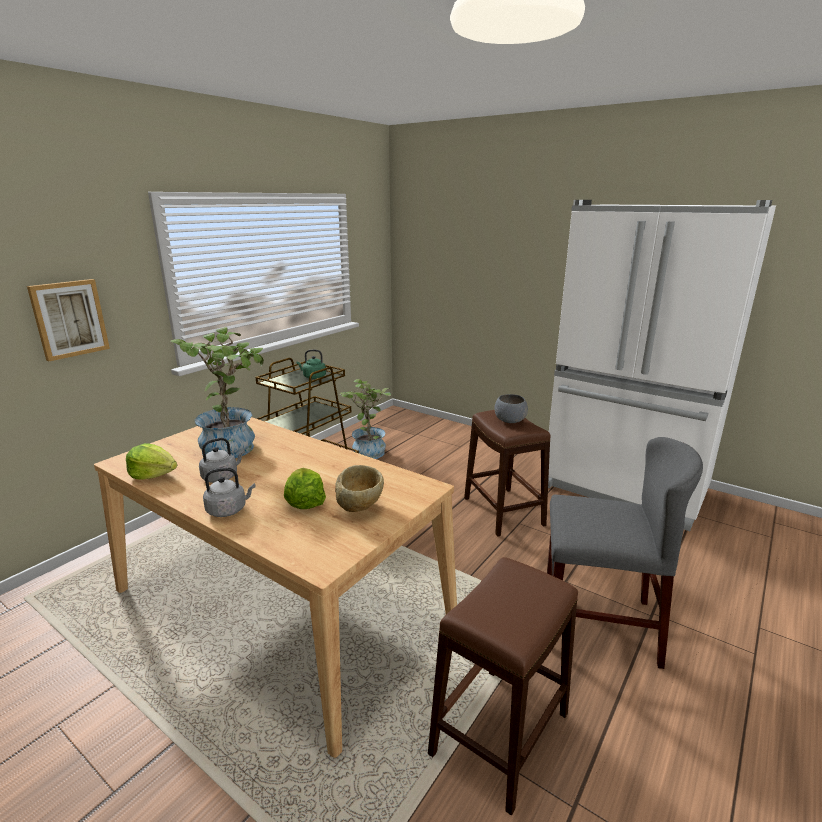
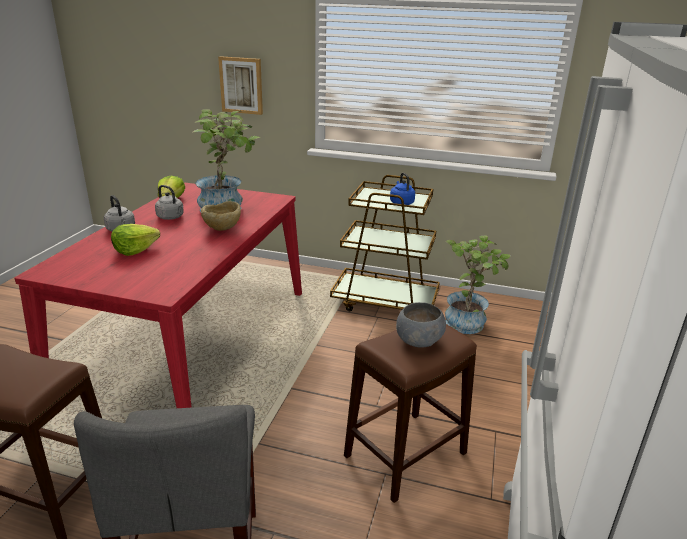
camera: 70 degrees right, 5 degrees up
beige dining table [94,417,457,758] -> red dining table [15,183,302,408]
green kettle [297,350,326,379] -> blue kettle [390,173,415,205]
beige bowl [335,465,384,512] -> beige bowl moved to [201,201,241,231]

